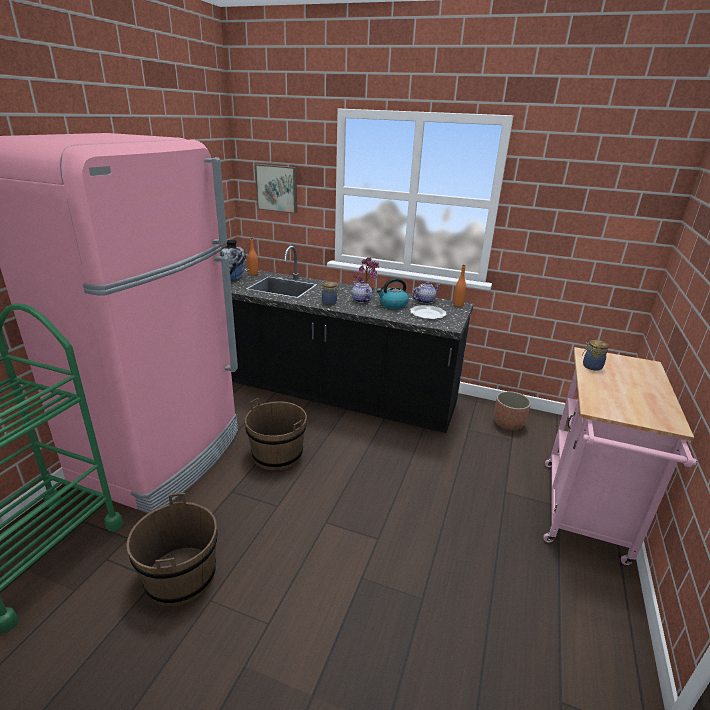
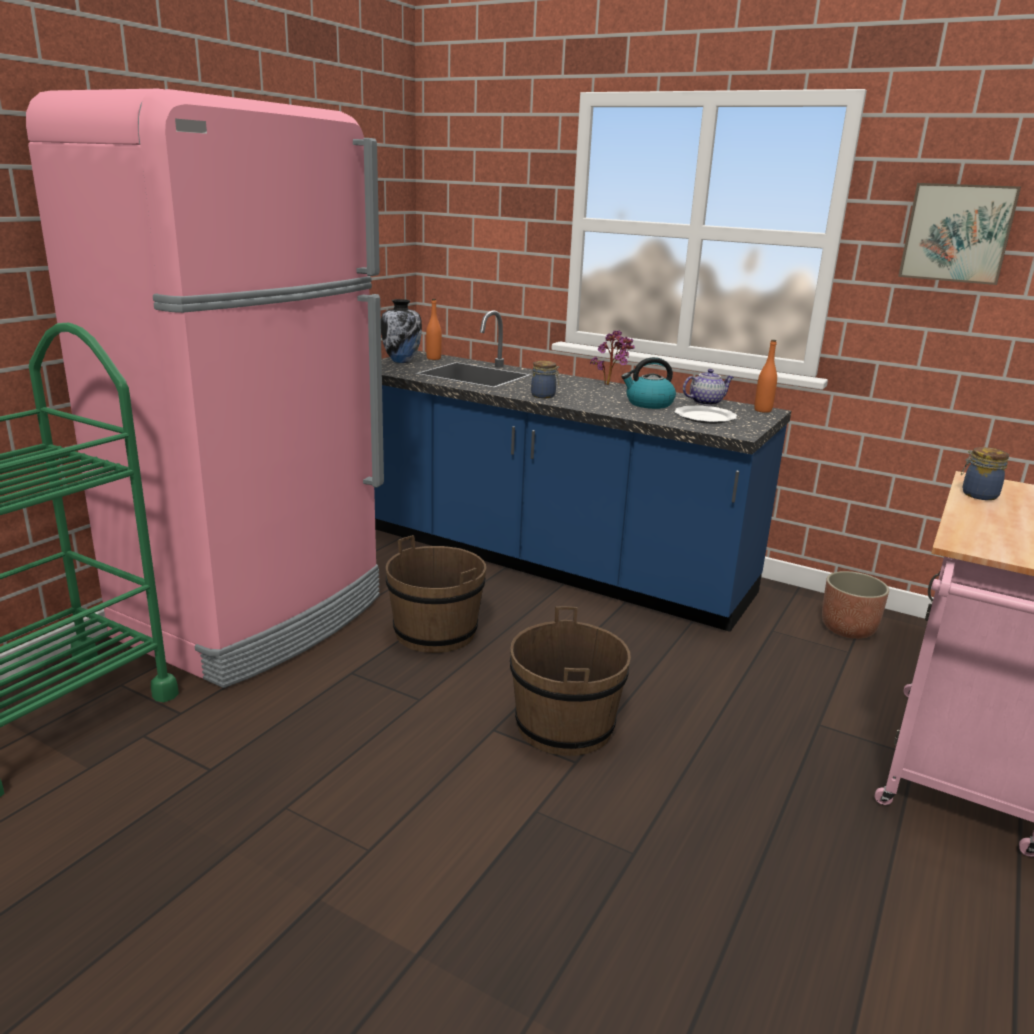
camera: 10 degrees right, 5 degrees down
brown bucket [127,493,218,606] -> brown bucket moved to [510,606,631,756]
black counter [231,246,474,433] -> blue counter [374,310,791,632]
picture [255,164,297,213] -> picture moved to [898,183,1021,285]
teapot [351,281,372,303] -> none

